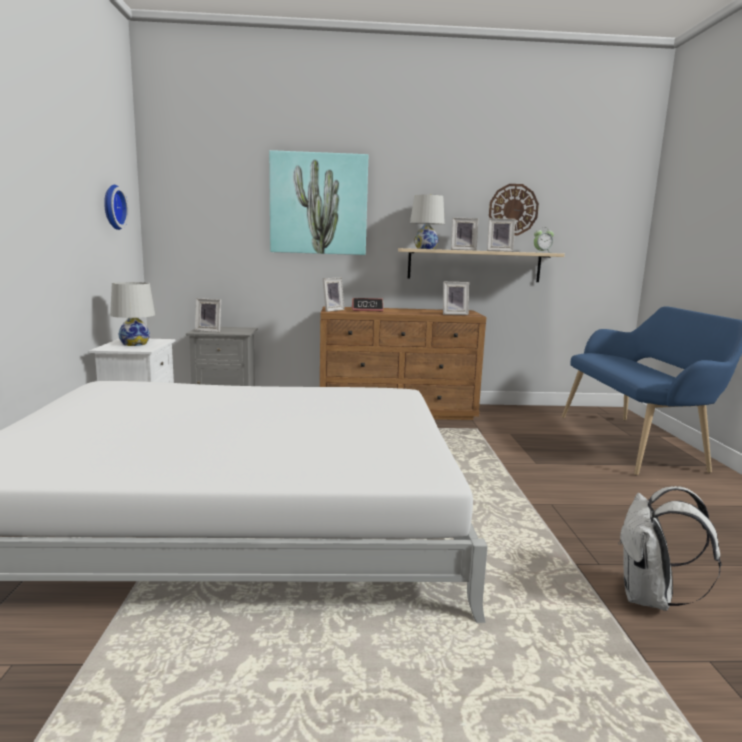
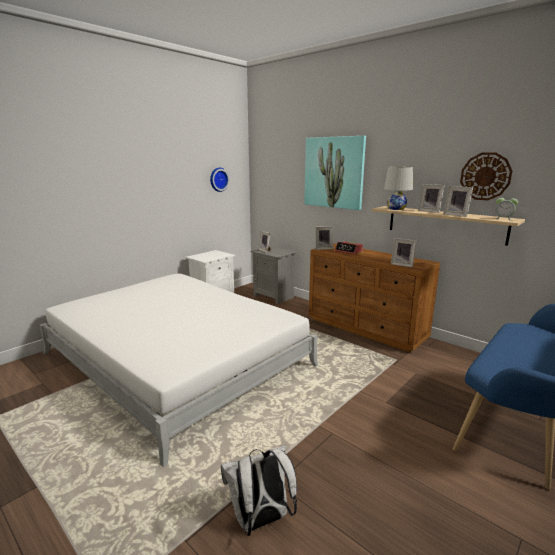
camera: 45 degrees right, 5 degrees up
white table lamp [110,282,155,346] -> none

